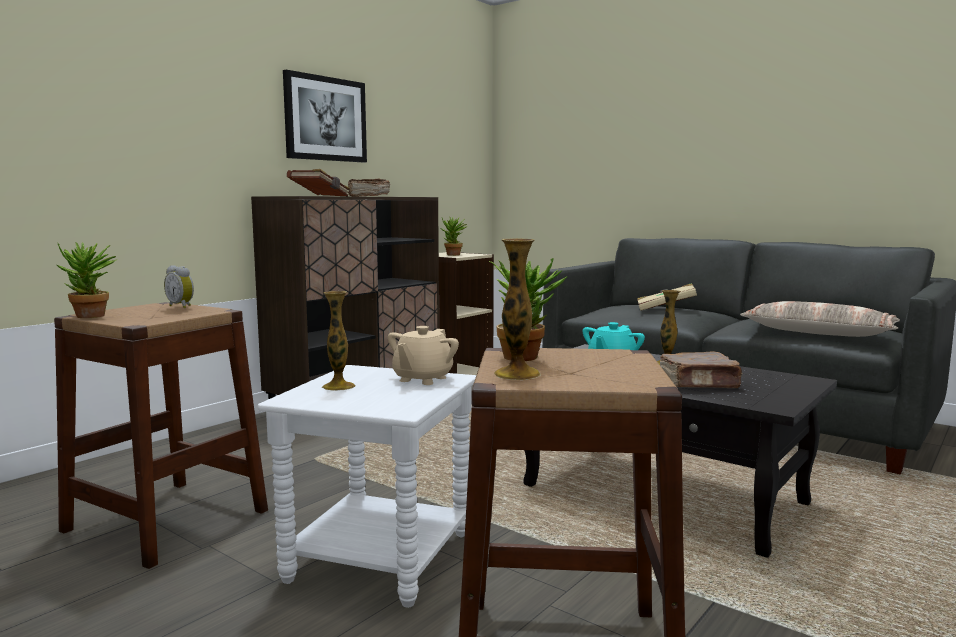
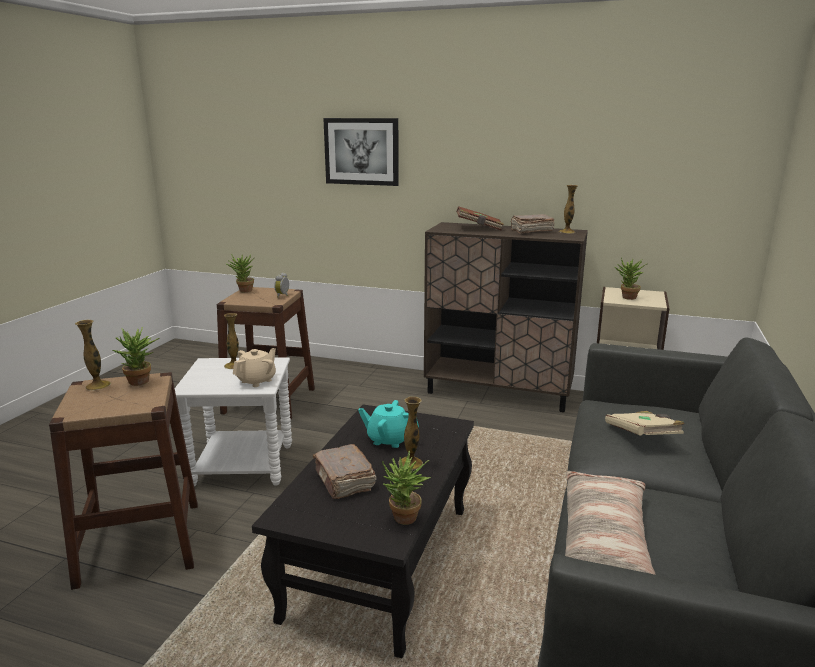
camera: 70 degrees right, 10 degrees up
picture [283,70,367,162] -> picture moved to [323,118,399,186]
beige teapot [388,326,459,385] -> beige teapot turned 120 degrees clockwise [233,348,276,387]
none -> potted plant [382,451,431,525]
none -> vase [559,185,577,233]

